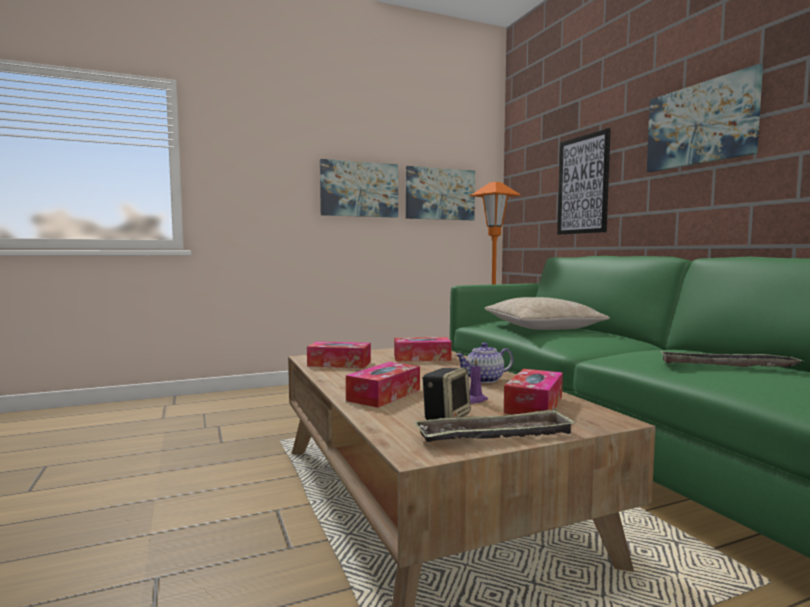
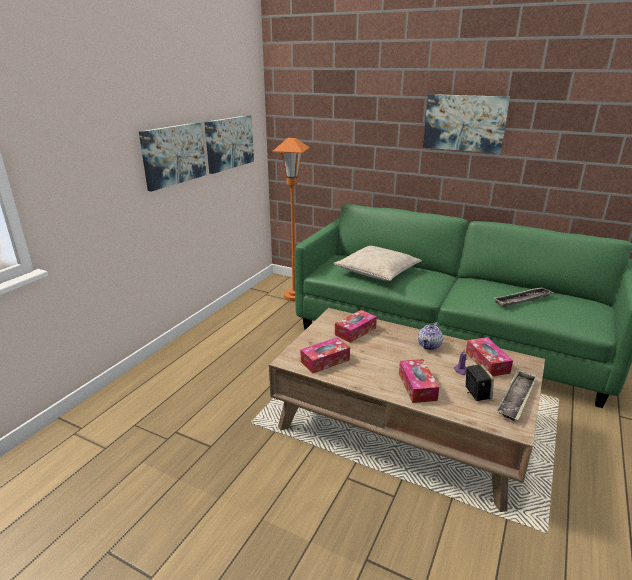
camera: 40 degrees left, 20 degrees up
picture [557,128,611,235] -> none

